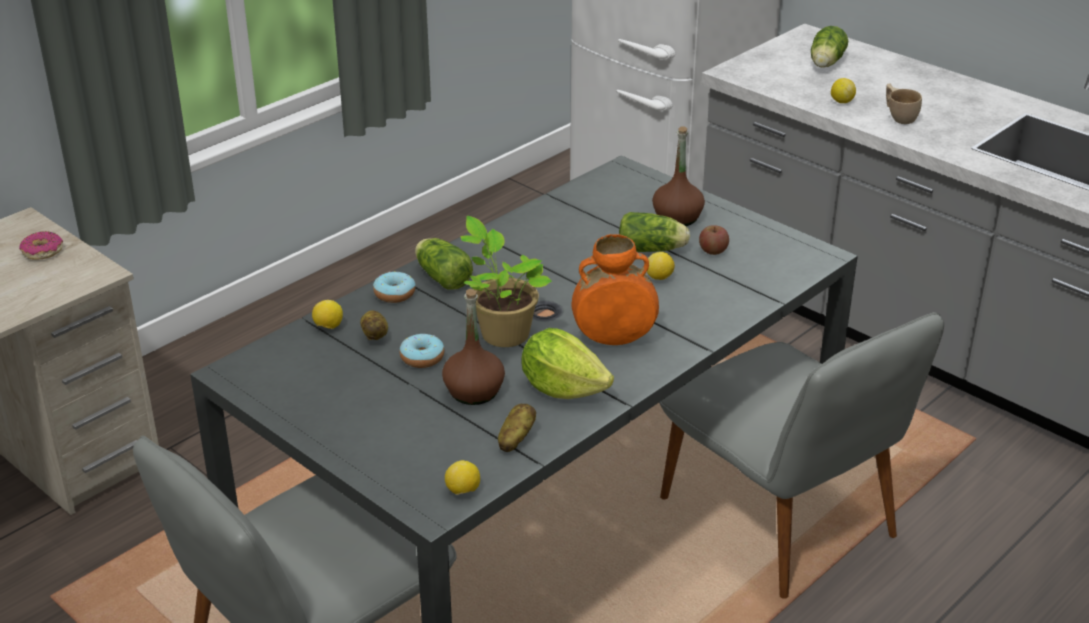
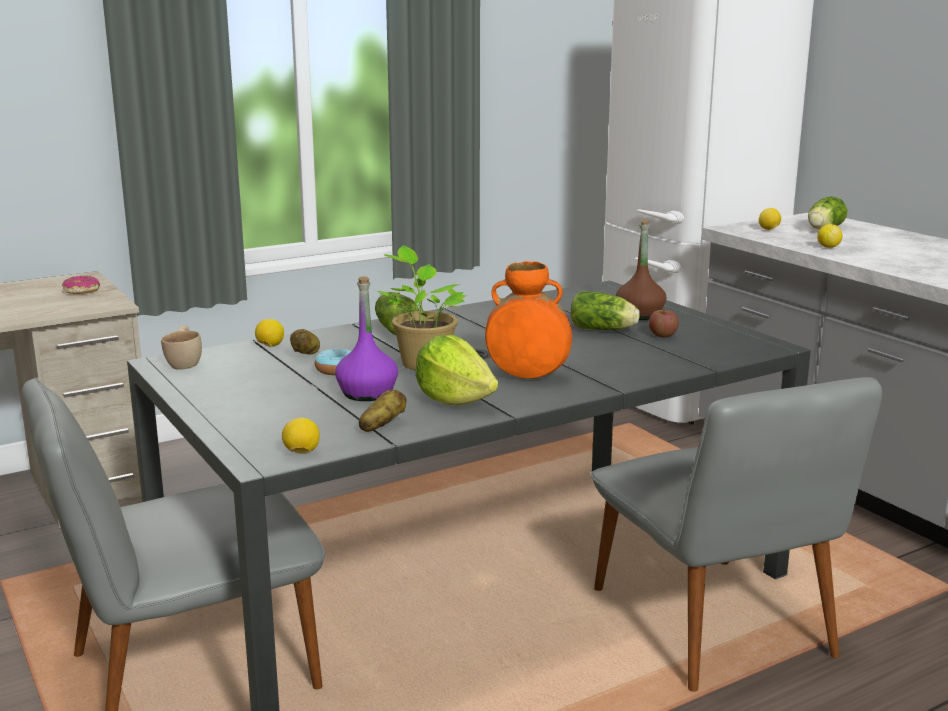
camera: 15 degrees right, 15 degrees down
donut [373,271,416,303] -> none
brown bottle [442,289,505,405] -> purple bottle [335,276,398,401]
lemon [647,252,675,280] -> lemon moved to [759,208,781,230]
beige cup [886,83,922,124] -> beige cup moved to [161,325,202,370]

